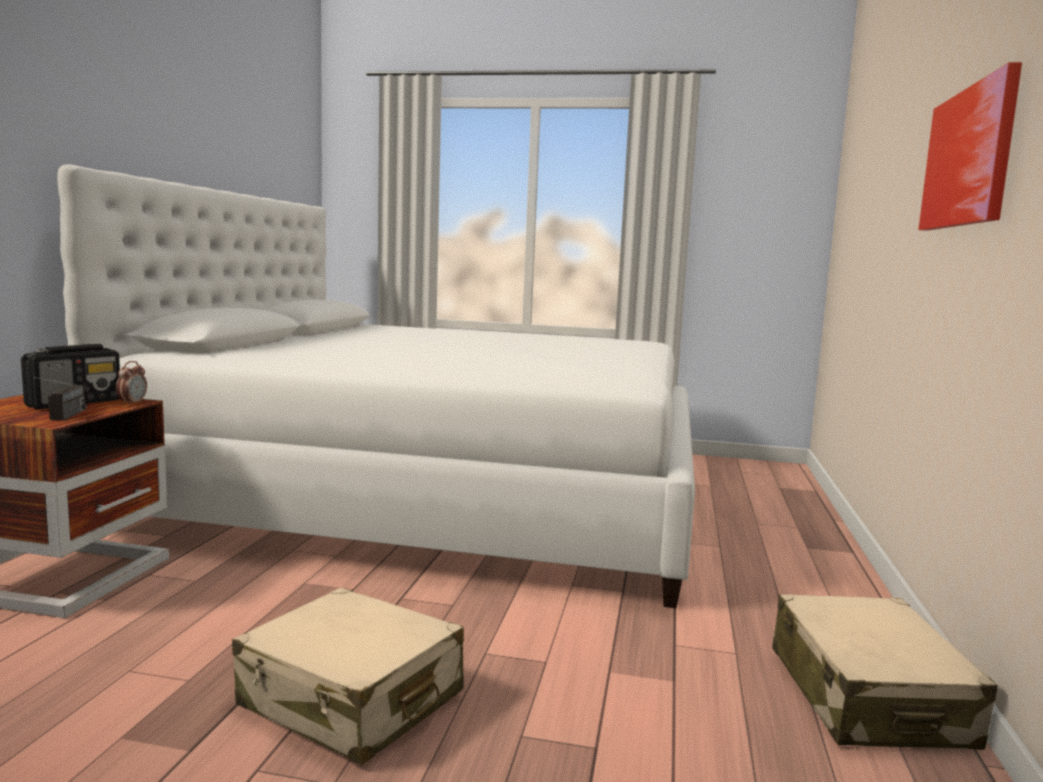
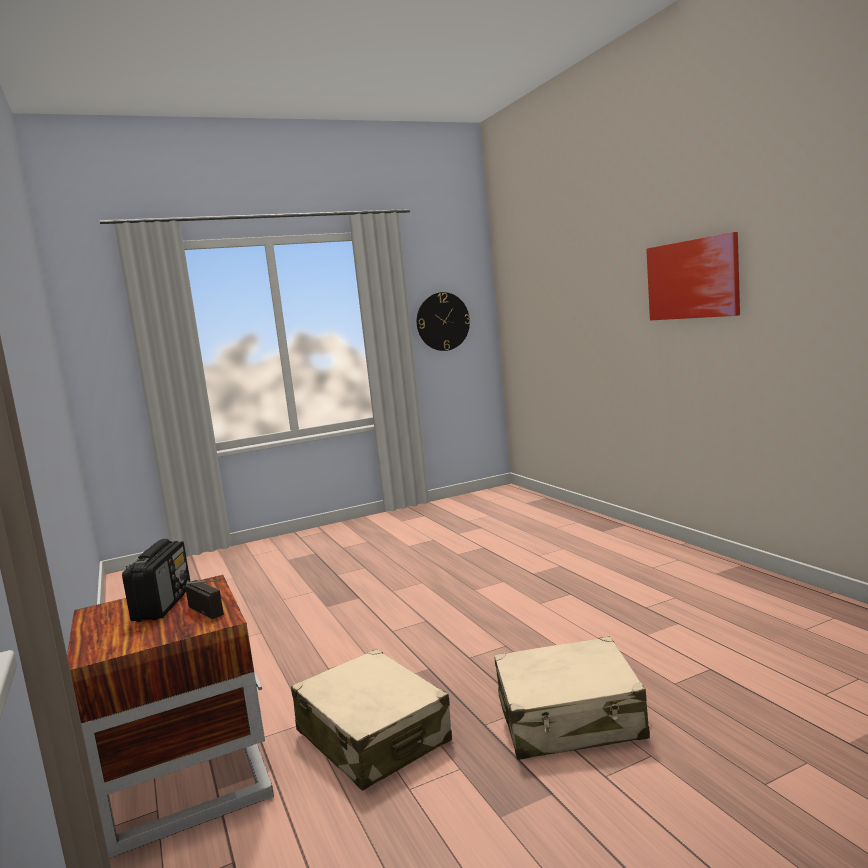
camera: 35 degrees left, 0 degrees up
white bed [57,164,695,608] -> none
alarm clock [116,361,147,406] -> none
beige suitcase [772,594,998,750] -> beige suitcase moved to [291,649,452,791]
none -> wall clock [417,292,470,351]

